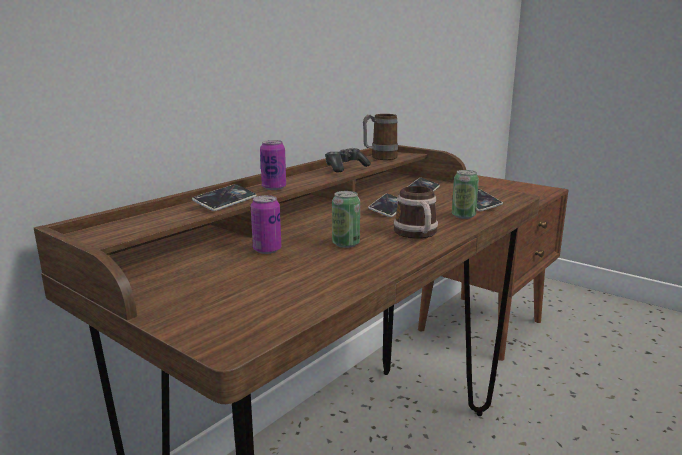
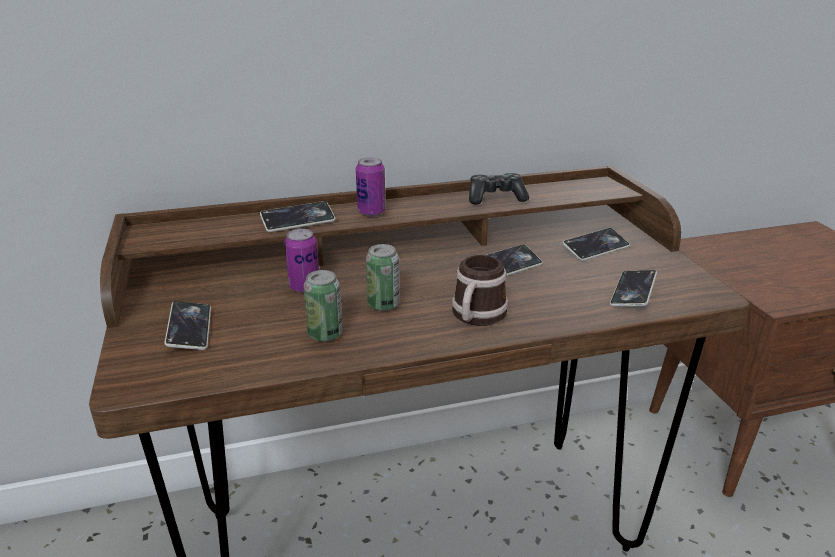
camera: 35 degrees right, 10 degrees up
mug [363,114,398,160] -> none
can [452,170,479,219] -> can moved to [303,270,342,342]
none -> phone [164,301,211,350]

